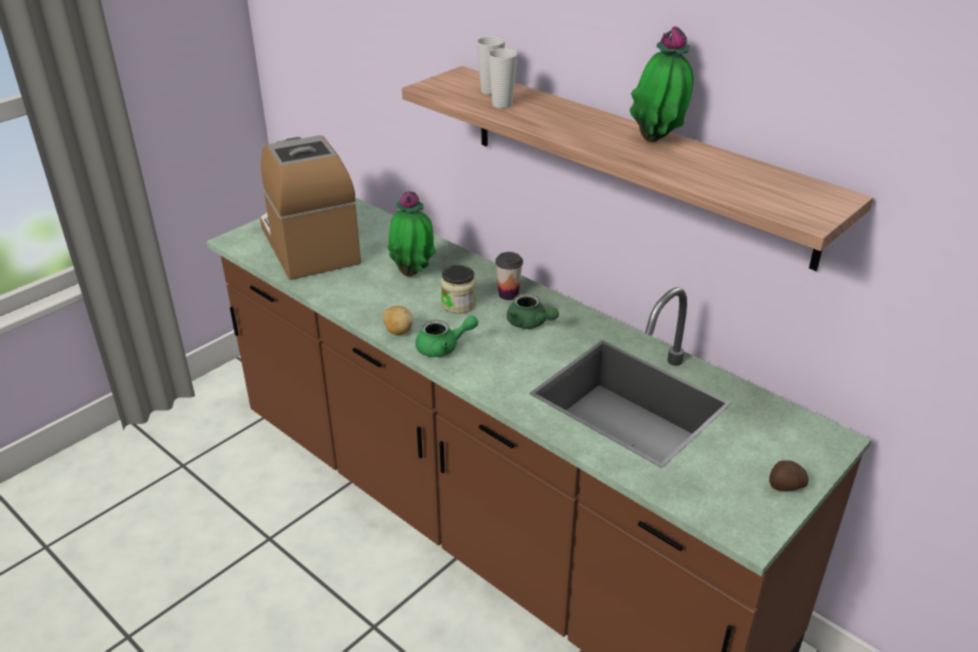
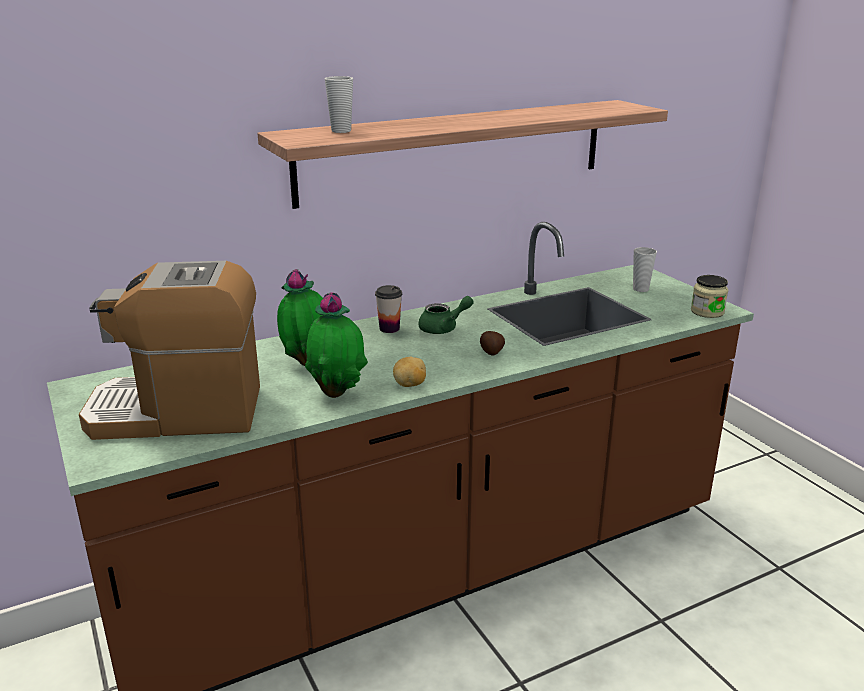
camera: 70 degrees left, 10 degrees down
green teapot [415,315,478,357] -> none
jar [440,265,476,314] -> jar moved to [691,275,728,318]
cup [488,49,518,108] -> cup moved to [633,247,657,292]
potted plant [630,26,693,142] -> potted plant moved to [305,292,368,398]
potato [769,460,809,491] -> potato moved to [480,331,505,356]

